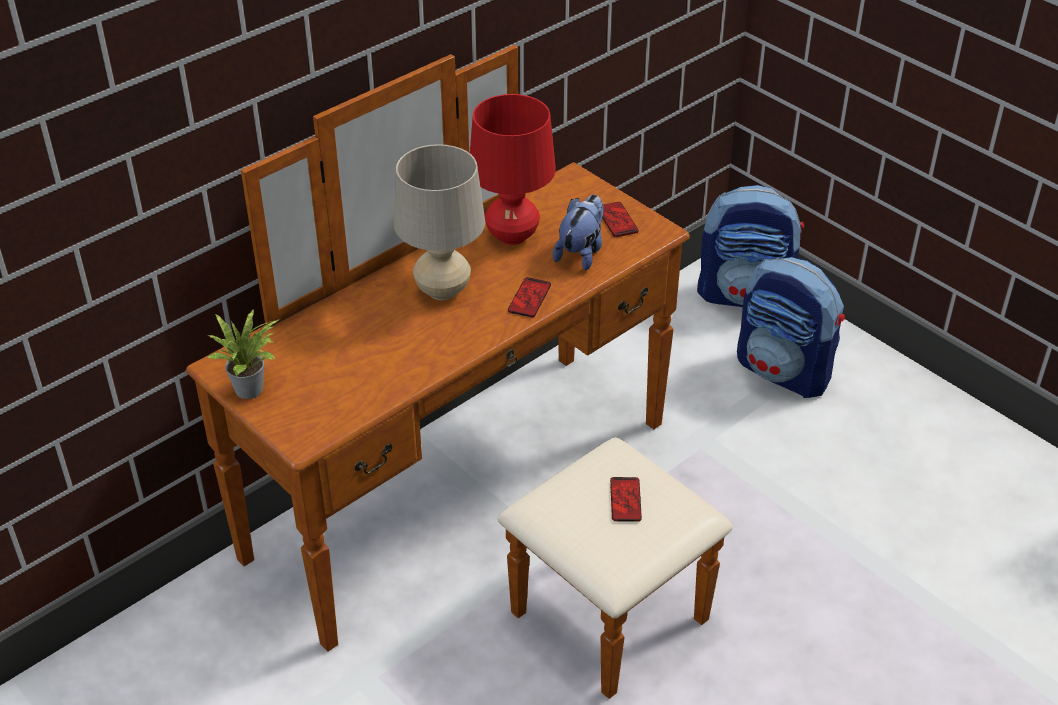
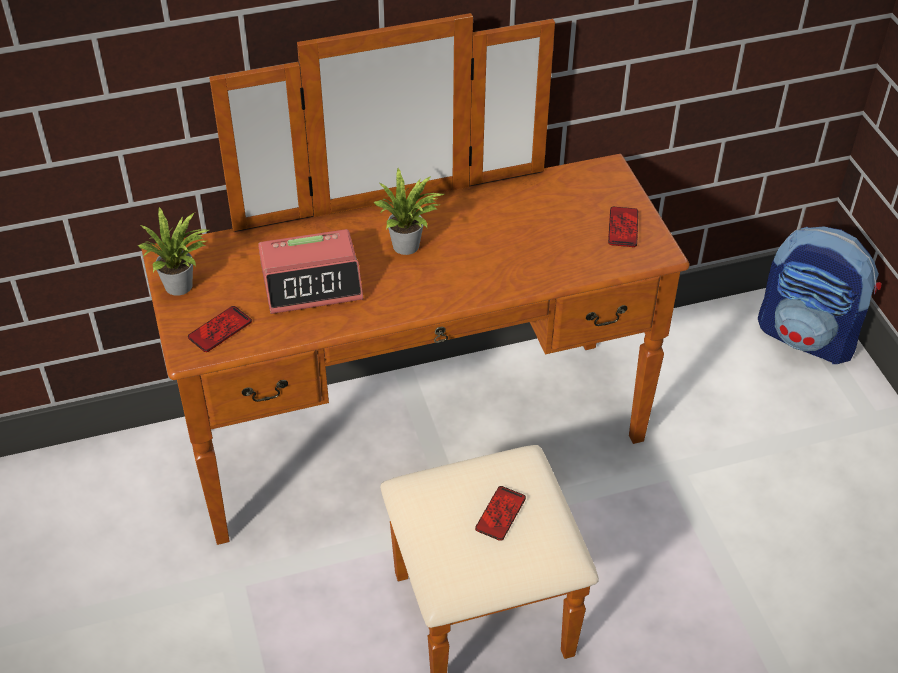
camera: 25 degrees right, 5 degrees up
beige table lamp [394,144,485,300] -> potted plant [373,166,446,255]
red table lamp [470,94,556,245] -> none
phone [508,277,551,317] -> phone moved to [188,306,252,352]
plush toy [553,194,604,271] -> none
backpack [737,257,845,398] -> none
none -> alarm clock [258,229,363,314]

